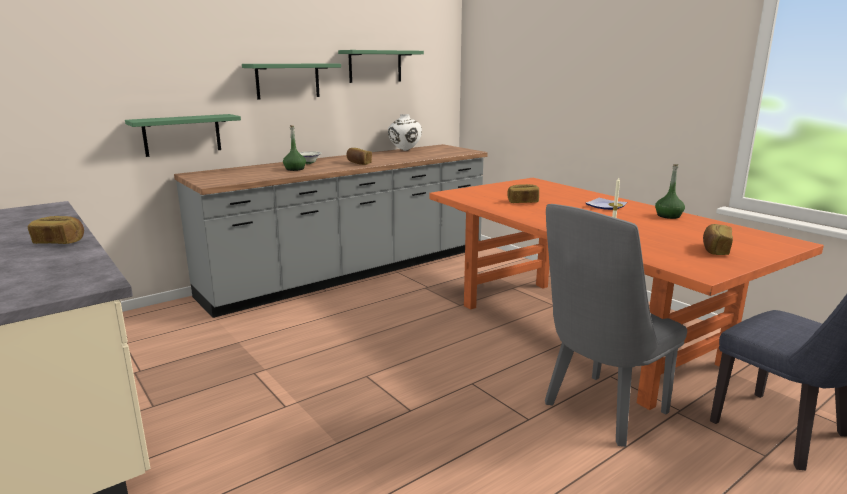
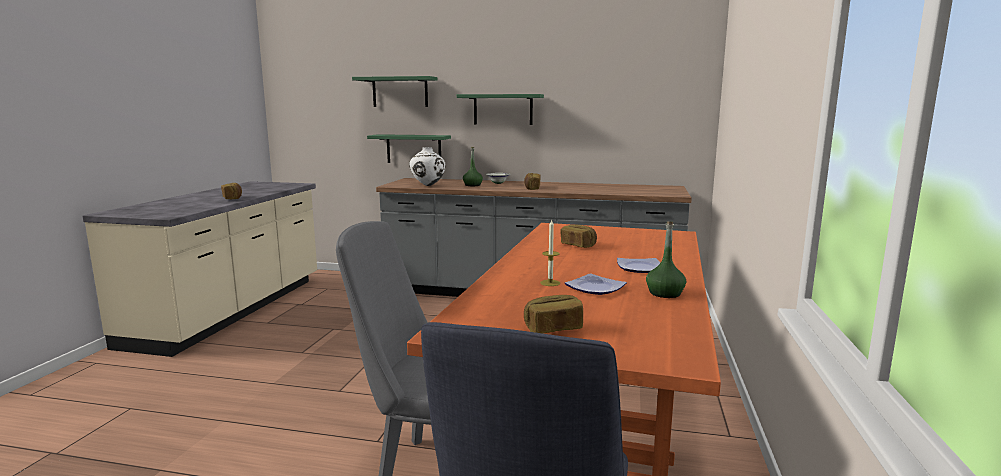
camera: 50 degrees right, 5 degrees down
green shelf [338,50,424,83] -> green shelf moved to [352,76,438,107]
white vase [388,114,422,151] -> white vase moved to [409,147,446,186]
none -> plate [565,273,627,295]

